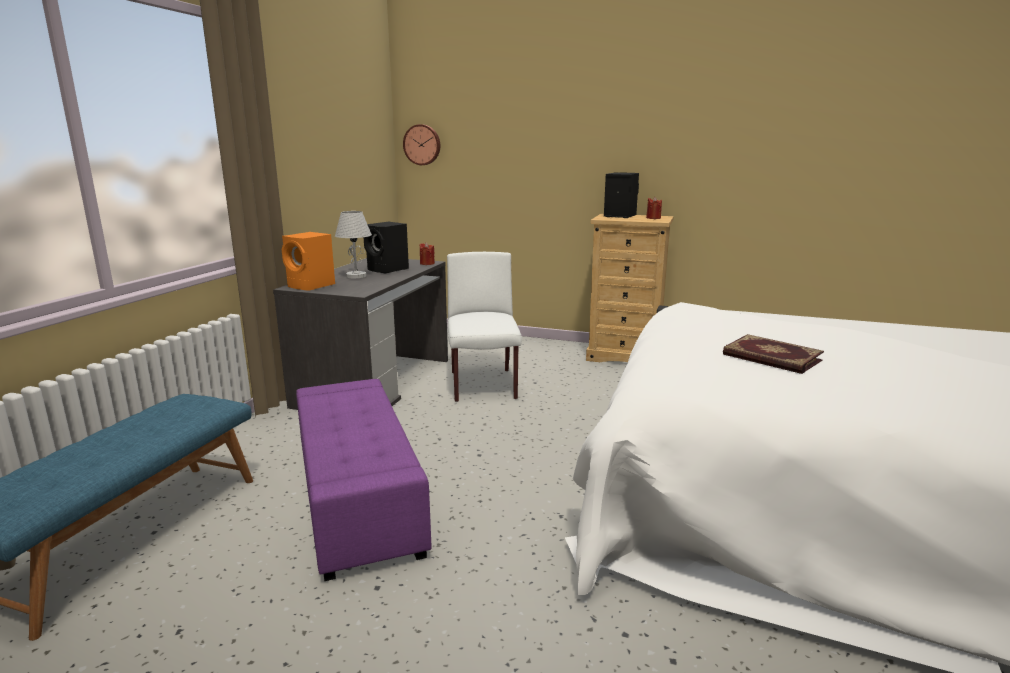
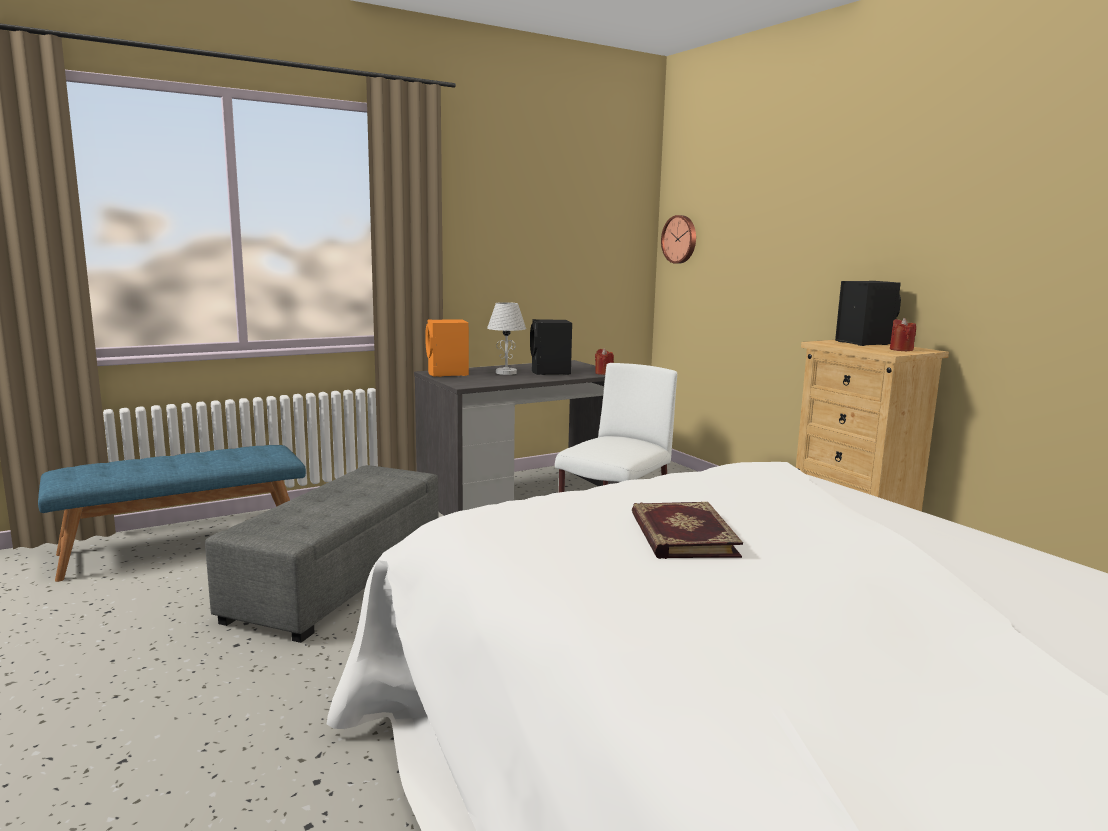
camera: 40 degrees right, 5 degrees down
purple ottoman [296,379,431,581] -> grey ottoman [205,465,439,643]

